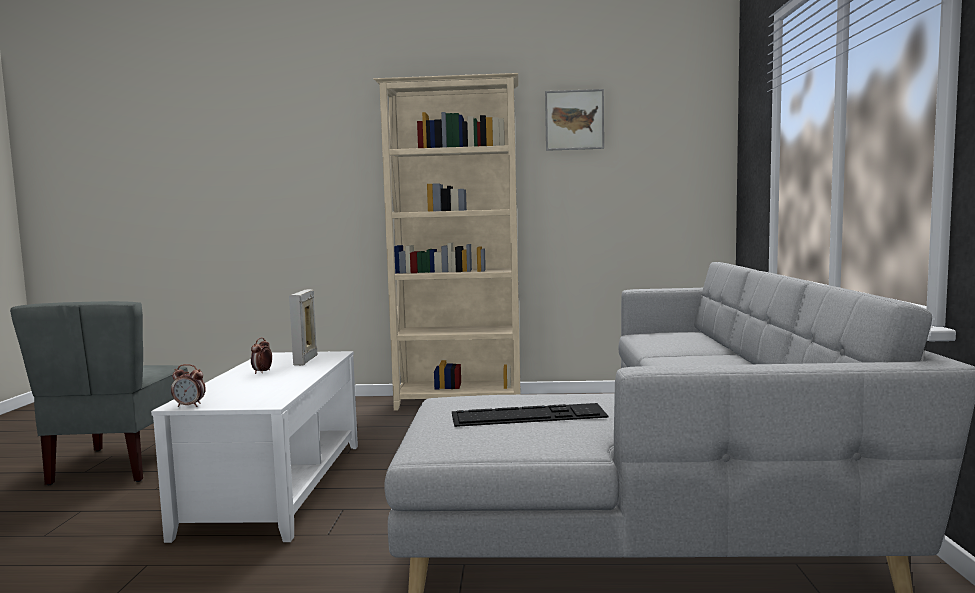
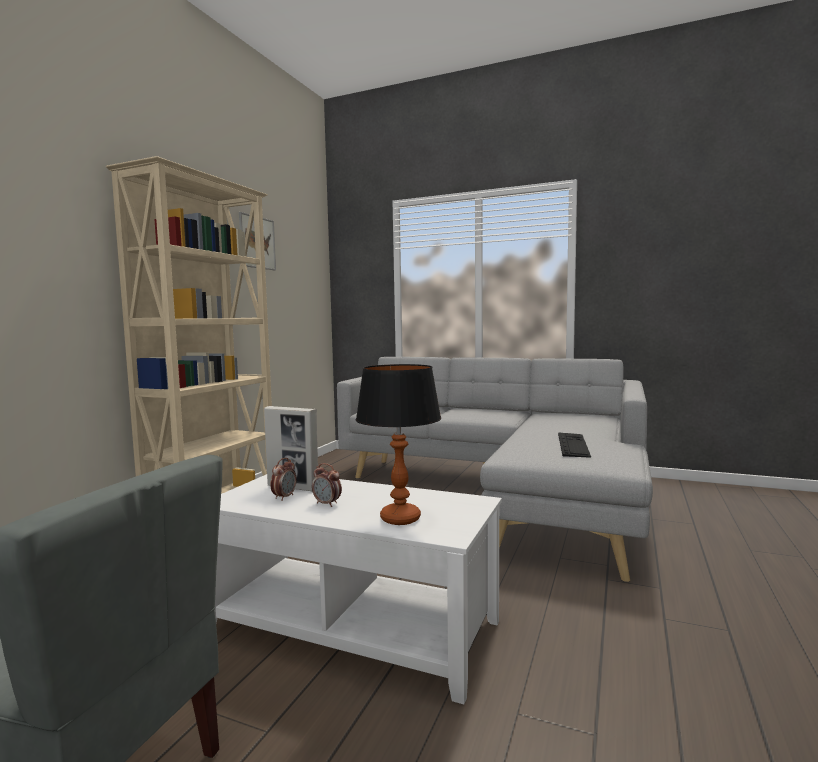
camera: 70 degrees left, 0 degrees up
alarm clock [171,364,206,407] -> alarm clock moved to [270,458,297,500]
none -> table lamp [356,364,441,525]

